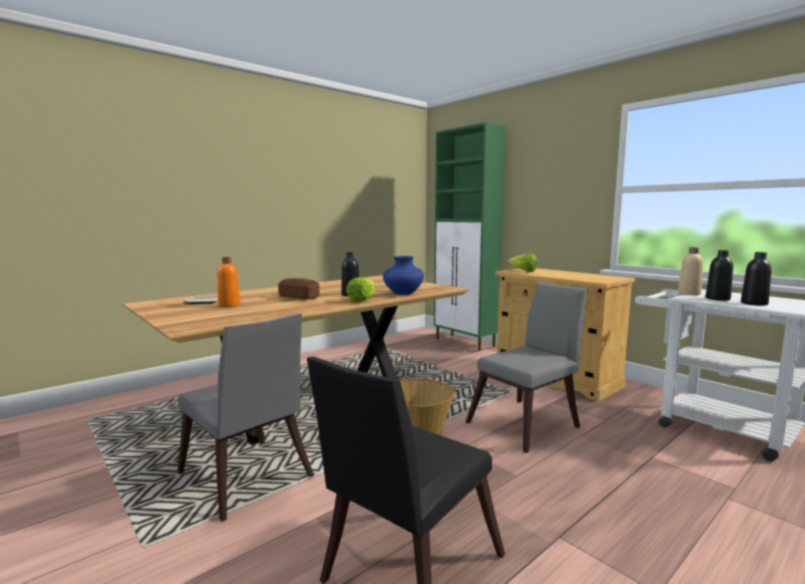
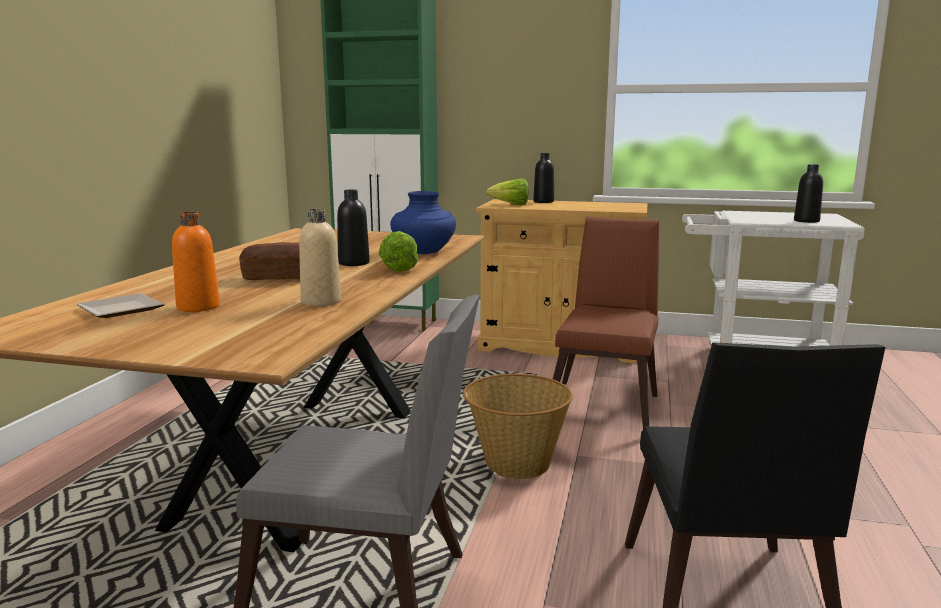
camera: 35 degrees left, 5 degrees up
grey chair [465,281,588,453] -> brown chair [553,216,659,429]
beige bottle [678,247,703,295] -> beige bottle moved to [299,209,341,306]
black bottle [706,250,733,301] -> black bottle moved to [533,153,554,203]

